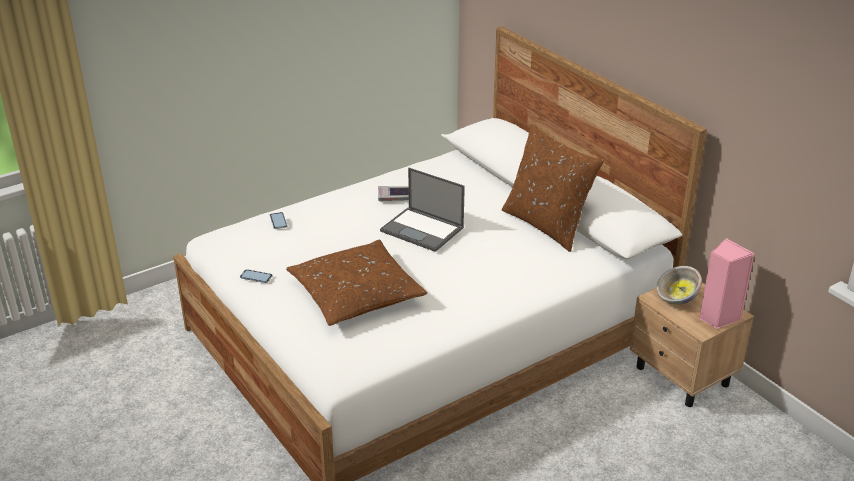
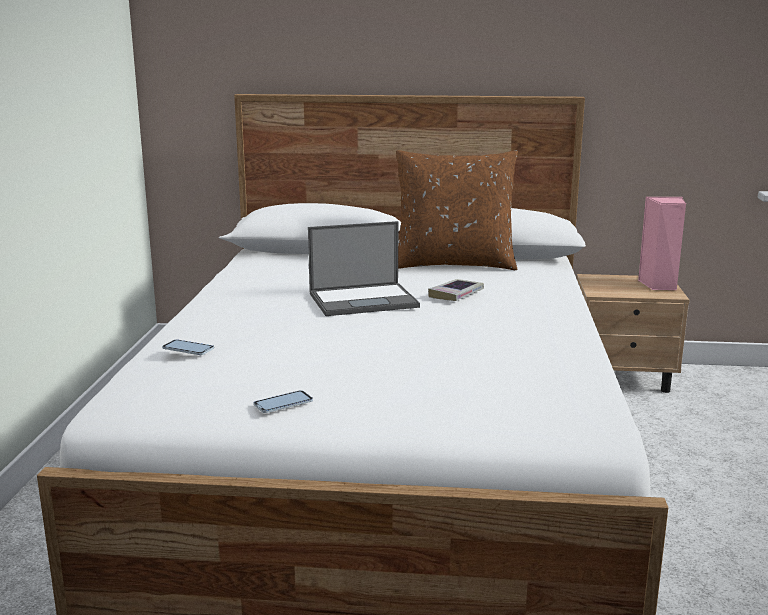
camera: 50 degrees left, 15 degrees down
brown pillow [286,240,427,326] -> none
book [378,186,409,201] -> book moved to [428,279,484,301]
bowl [657,266,702,305] -> none

